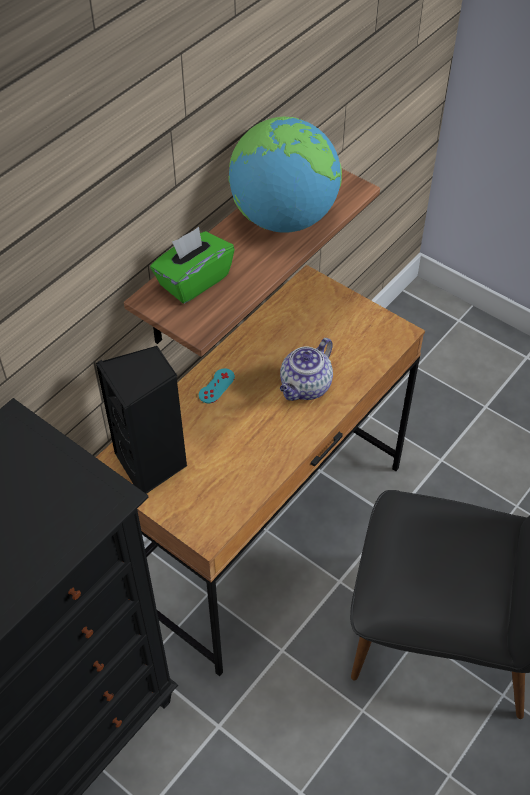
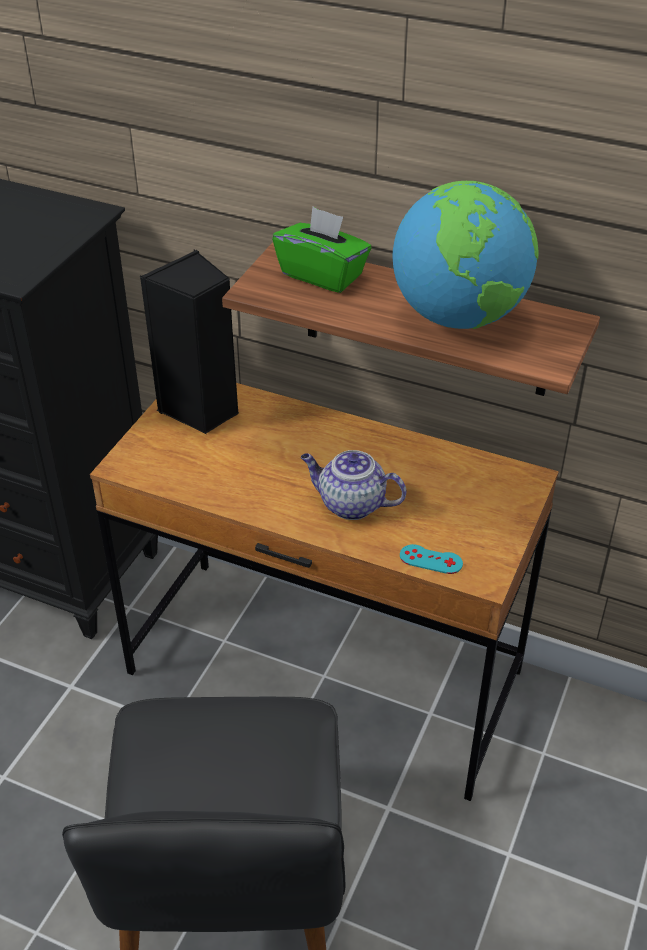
camera: 75 degrees right, 10 degrees down
turquoise game controller [199,368,235,403] -> turquoise game controller moved to [400,544,463,574]

